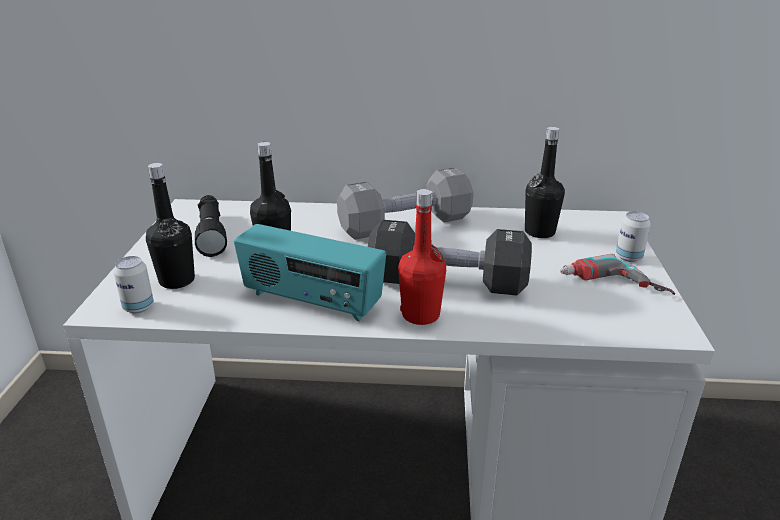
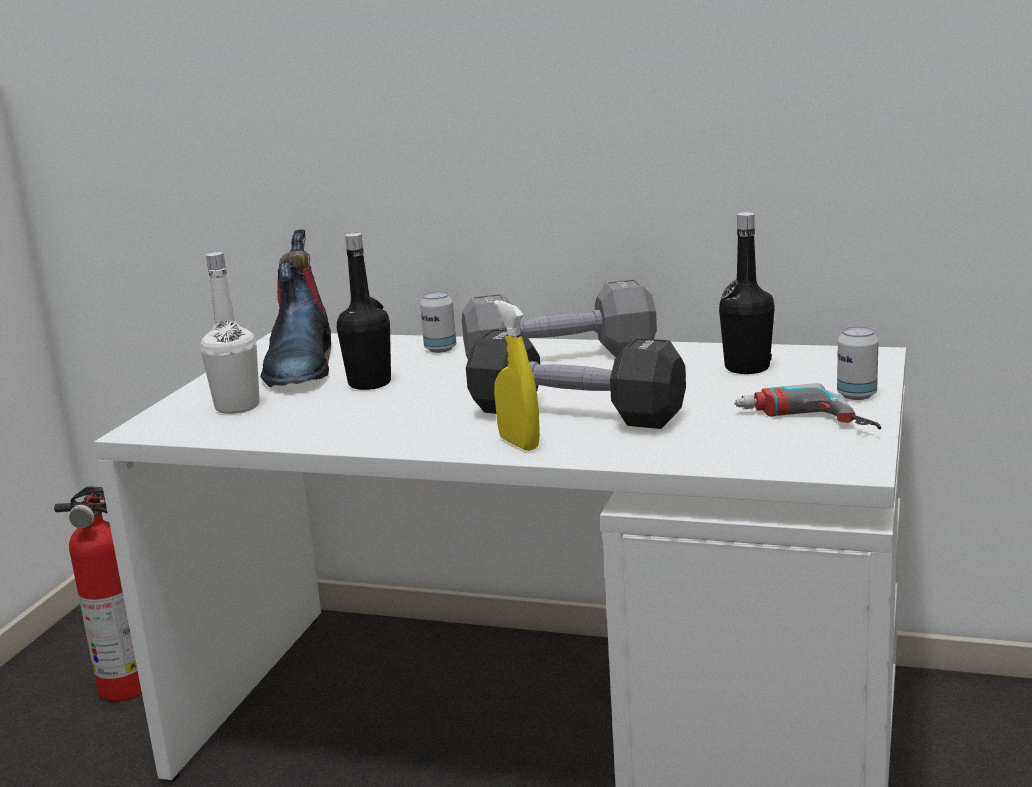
camera: 15 degrees right, 10 degrees down
can [113,256,154,314] -> can moved to [420,291,456,353]
black bottle [146,163,195,289] -> white bottle [200,252,260,414]
black flashlight [195,195,227,257] -> boot [260,230,331,387]
radio [234,224,386,321] -> none
red bottle [398,189,446,325] -> yellow spray bottle [494,300,540,451]
none -> fire extinguisher [54,487,142,702]

